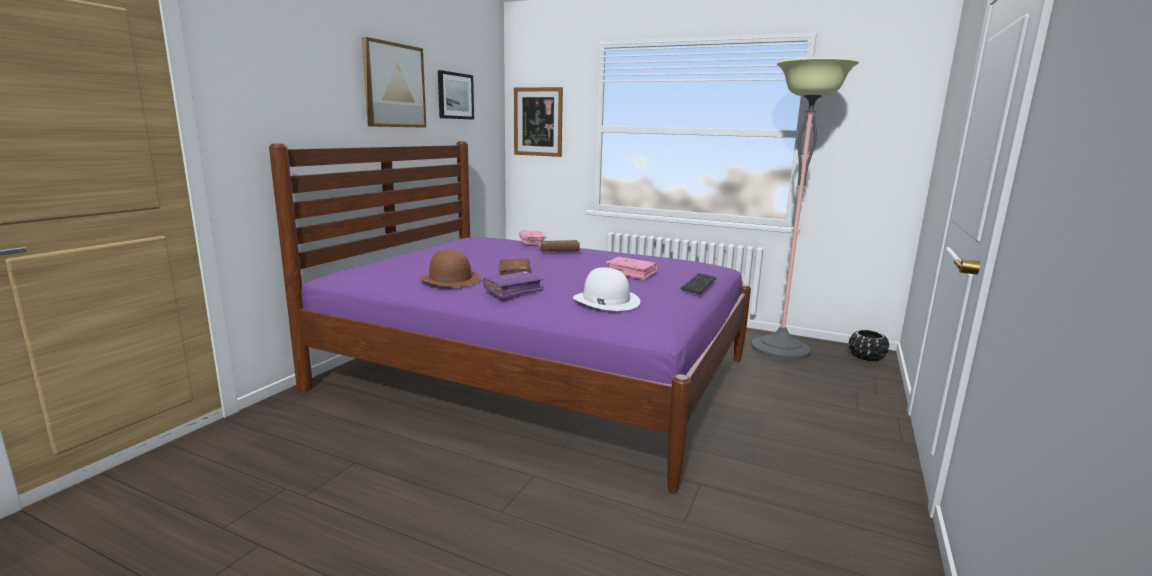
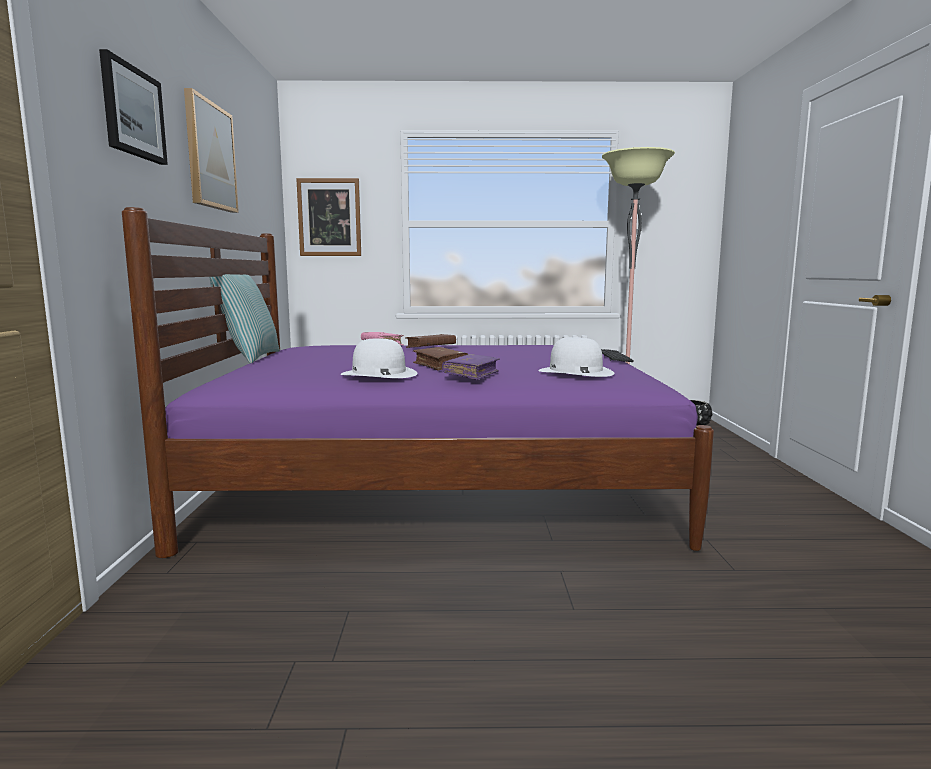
camera: 25 degrees left, 5 degrees down
brown hat [420,250,481,287] -> white hat [341,339,417,378]
picture [438,70,474,120] -> picture moved to [99,49,168,165]
pink book [605,257,657,280] -> none
none -> pillow [209,274,280,364]

